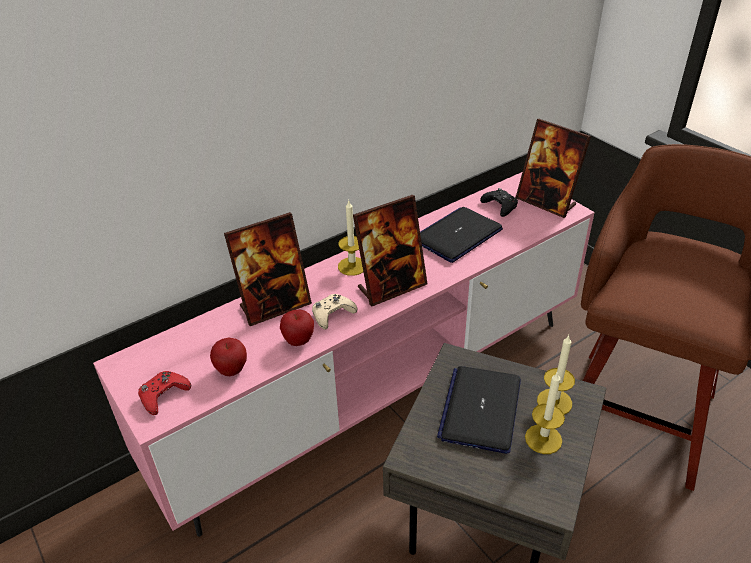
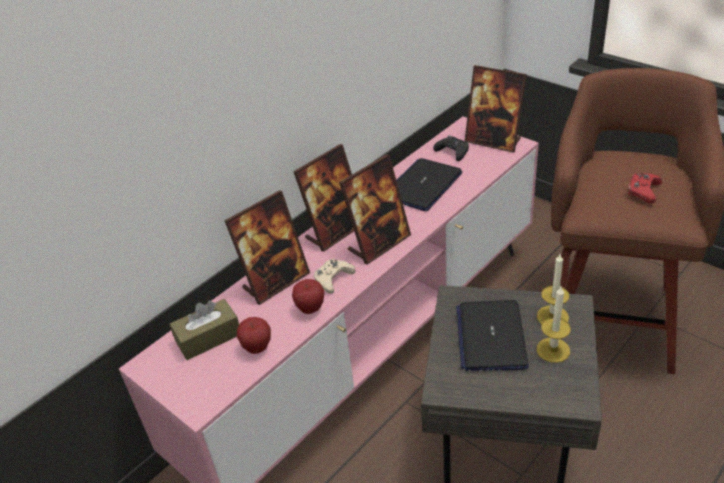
camera: 10 degrees left, 0 degrees up
red game controller [138,371,191,415] -> red game controller moved to [628,173,662,203]
candle [338,201,363,276] -> picture frame [293,144,354,252]
none -> brown tissue box [170,299,239,360]

